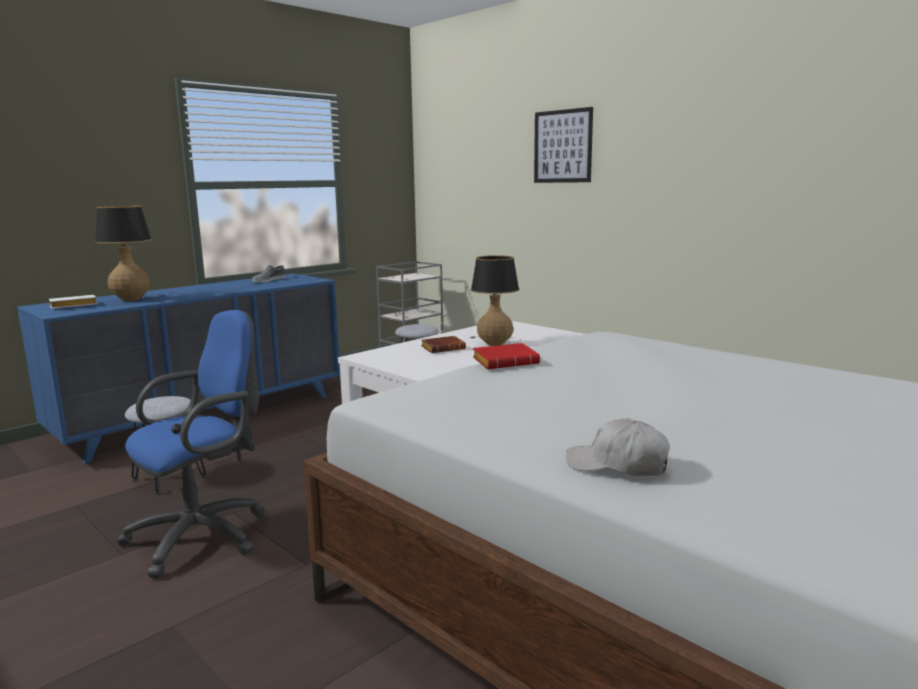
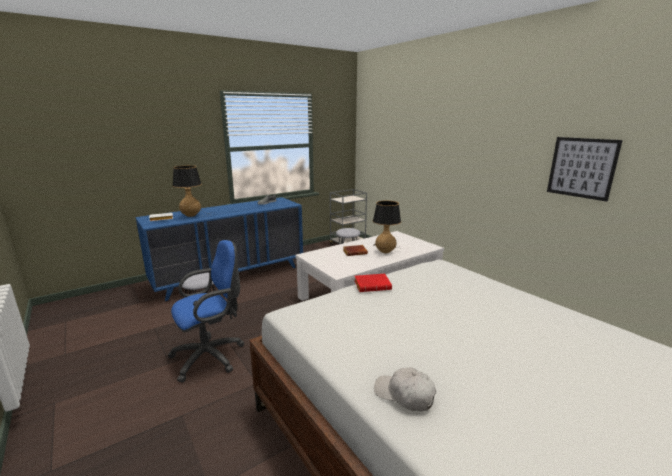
camera: 10 degrees right, 5 degrees up
picture [534,107,593,183] -> picture moved to [547,137,623,202]

